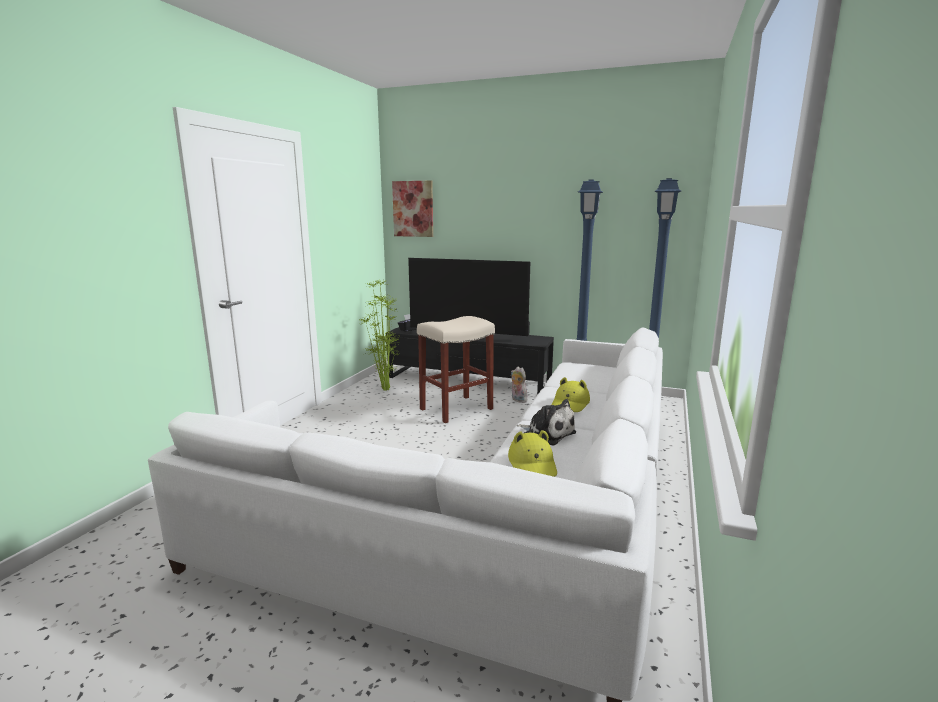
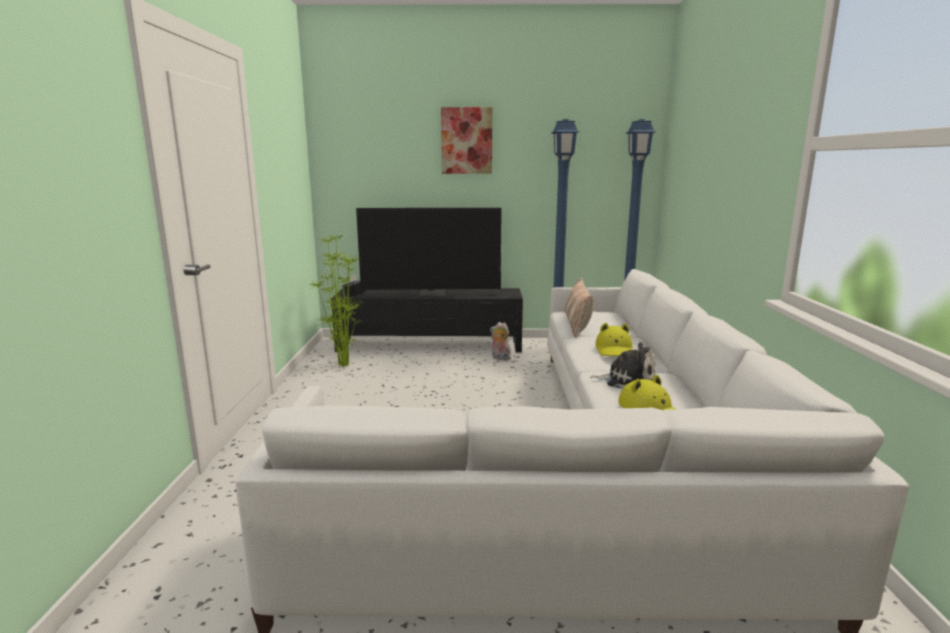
camera: 20 degrees left, 0 degrees up
picture [392,181,433,237] -> picture moved to [441,107,493,174]
beige stool [417,316,495,423] -> none
none -> pillow [565,277,594,338]

